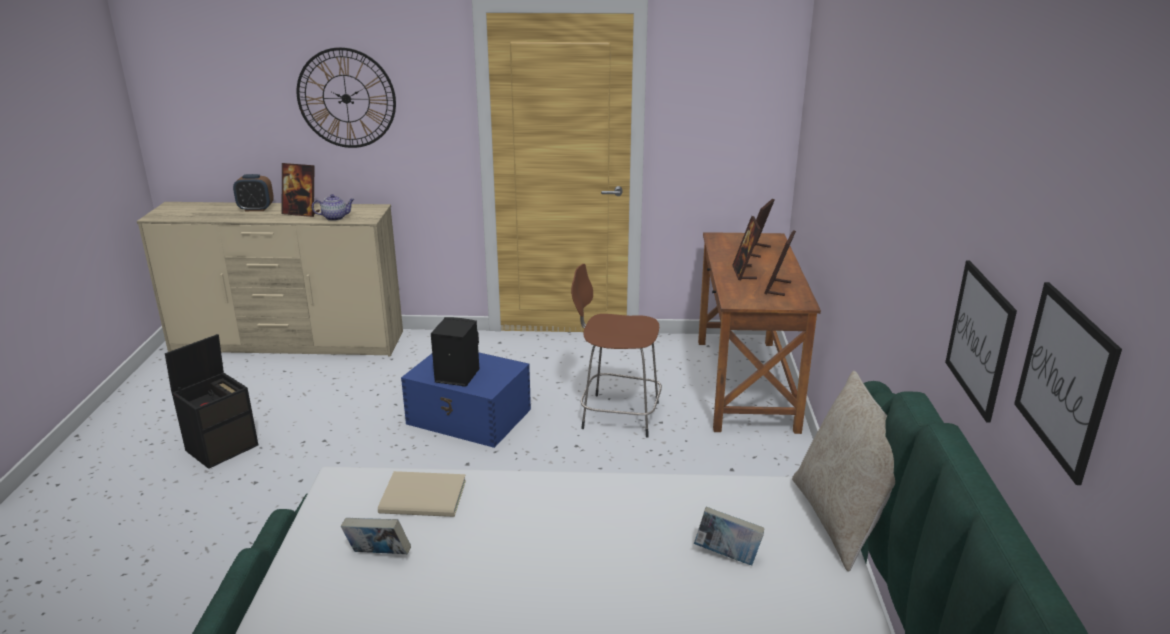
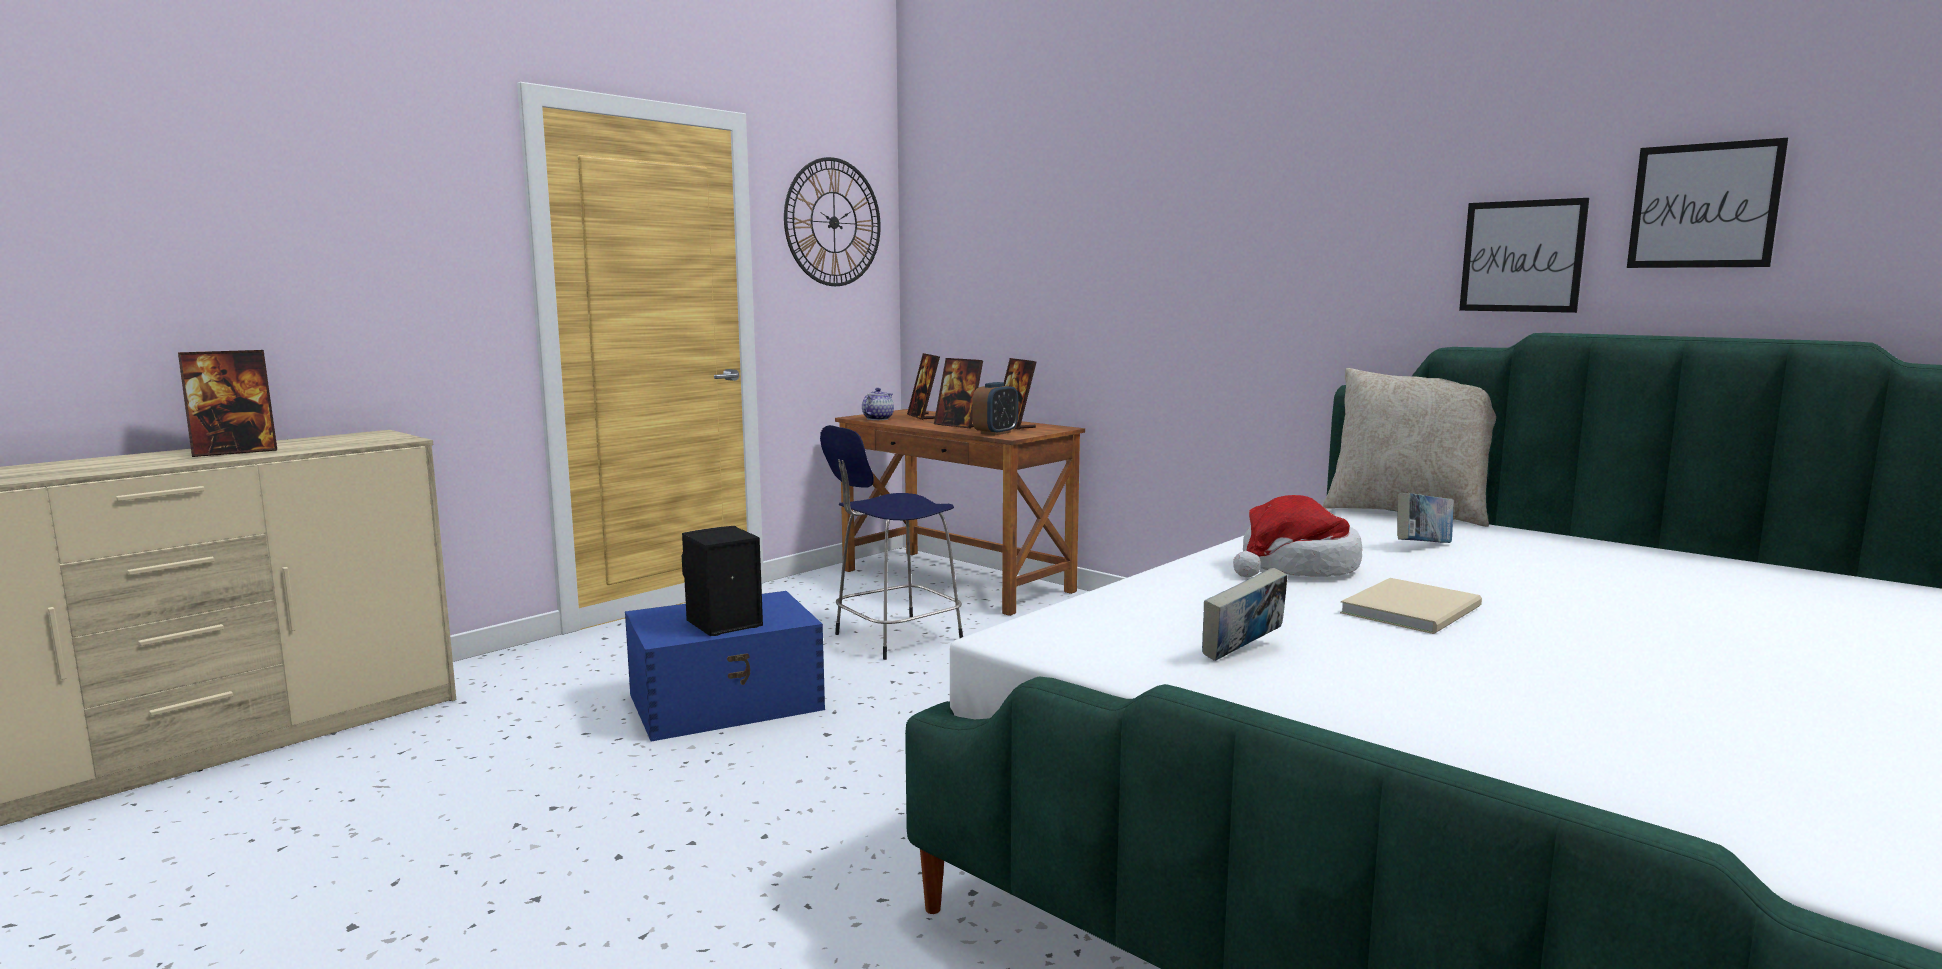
camera: 50 degrees left, 15 degrees down
black storage box [165,334,258,469] -> none
alarm clock [233,174,274,211] -> alarm clock moved to [972,382,1018,436]
wall clock [297,47,396,148] -> wall clock moved to [784,157,881,286]
teapot [312,194,354,221] -> teapot moved to [862,388,894,420]
beige book [378,471,466,517] -> beige book moved to [1340,578,1482,634]
brown stool [571,264,662,438] -> blue stool [820,425,963,660]
none -> hat [1233,495,1362,577]

